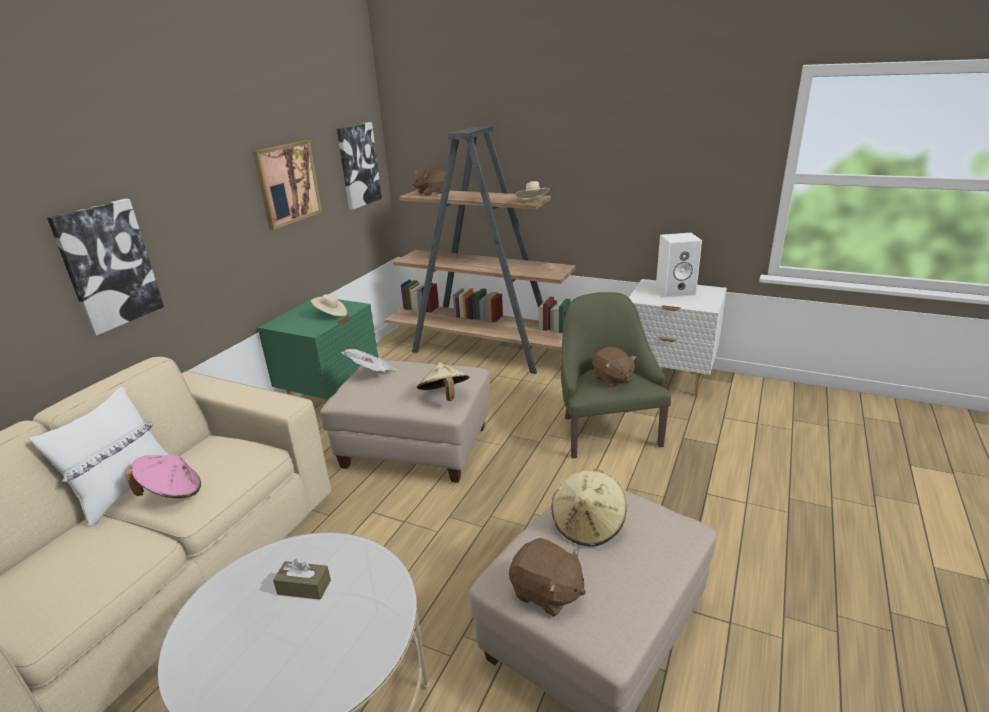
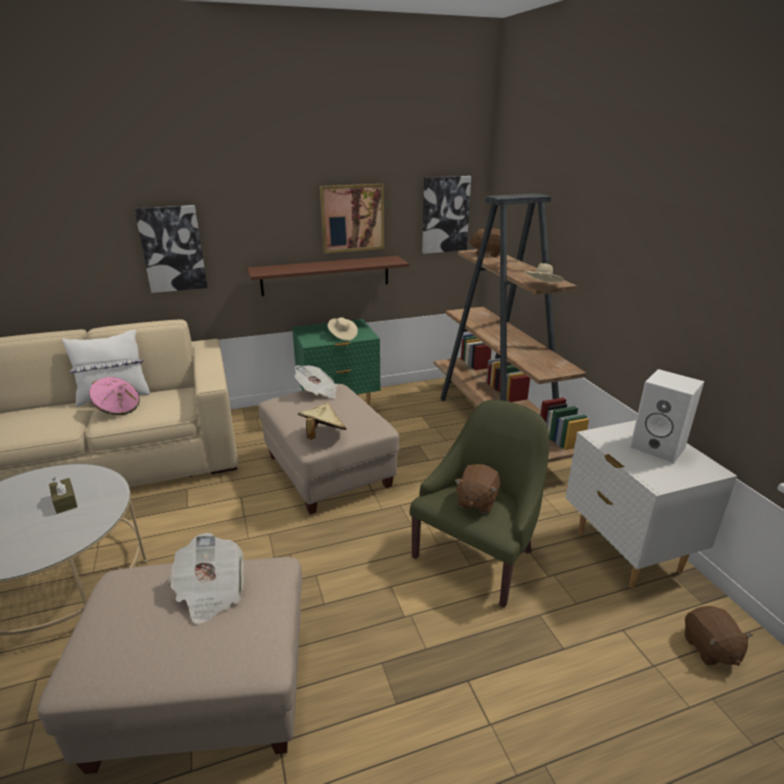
camera: 45 degrees right, 0 degrees up
brown plush toy [509,538,586,617] -> brown plush toy moved to [685,606,753,666]
beige hat [552,469,627,546] -> newspaper [169,533,244,624]
none -> brown shelf [247,256,409,296]

